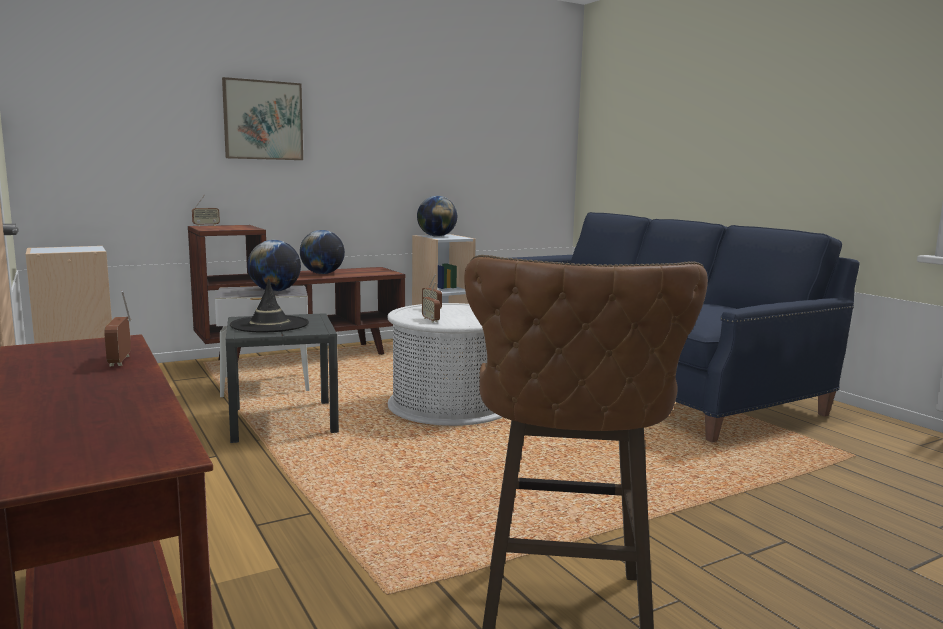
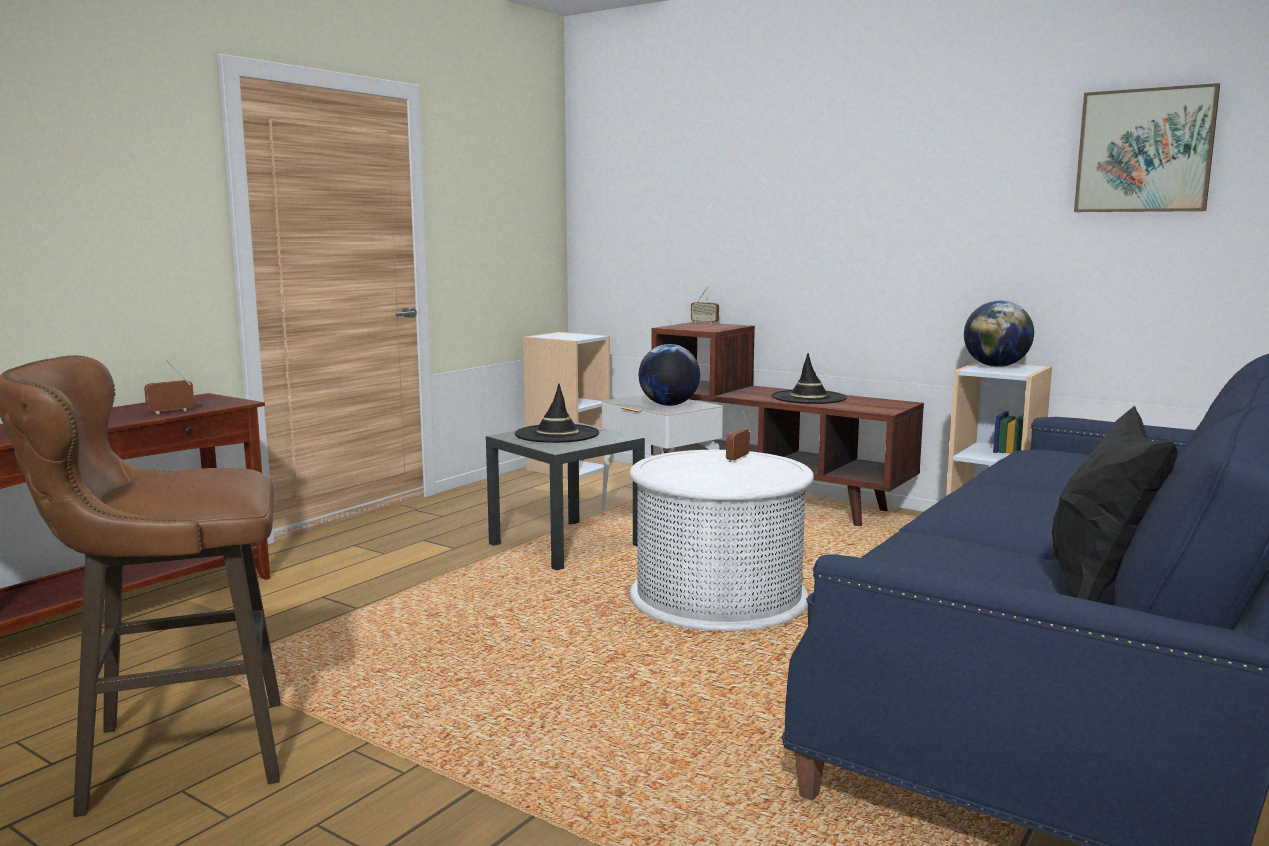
camera: 65 degrees right, 0 degrees up
picture [222,77,303,160] -> picture moved to [1074,83,1220,212]
globe [300,230,345,274] -> black hat [771,353,847,404]
radio [422,283,440,323] -> none
none -> black pillow [1052,405,1178,602]

